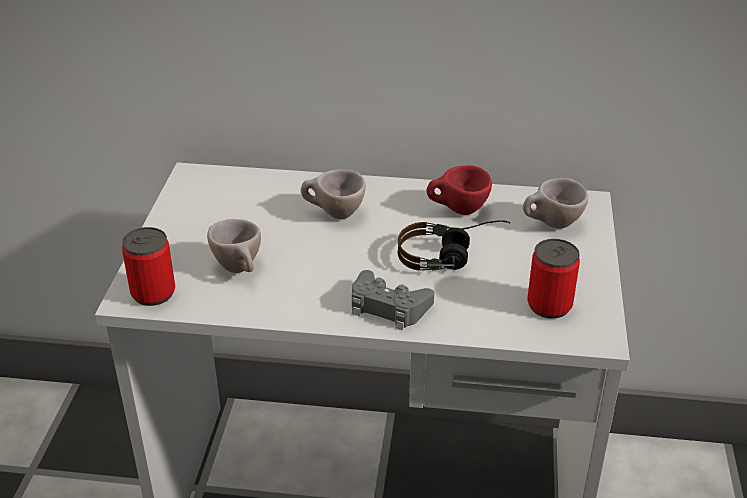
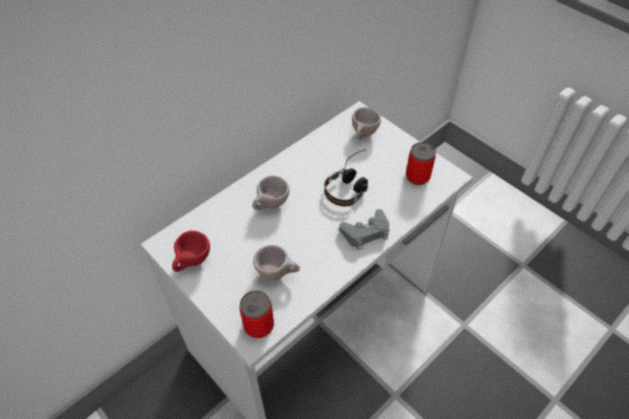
camera: 50 degrees left, 15 degrees up
red cup [426,165,492,215] -> red cup moved to [172,231,210,272]

